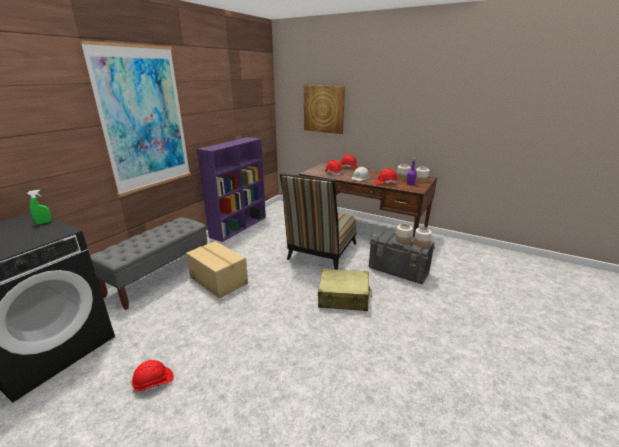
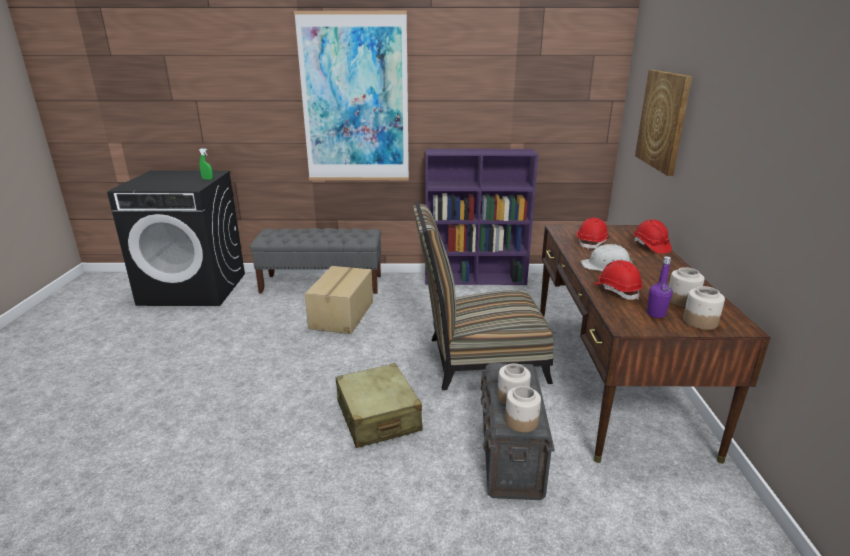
camera: 60 degrees right, 0 degrees up
red hard hat [131,360,174,394] -> none

